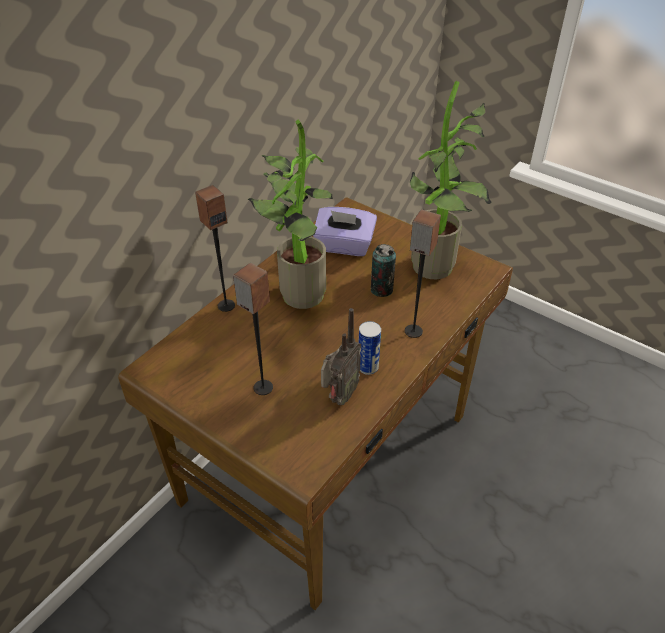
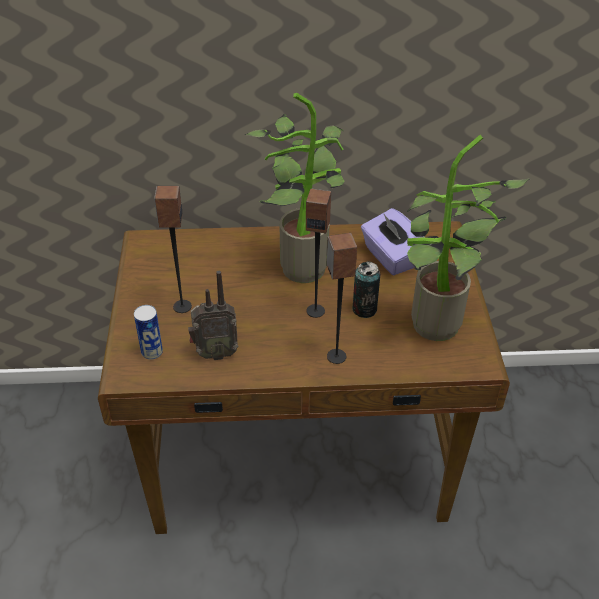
camera: 50 degrees right, 0 degrees up
speaker [195,185,235,312] -> speaker moved to [306,188,331,318]
can [359,321,381,375] -> can moved to [134,305,163,360]

